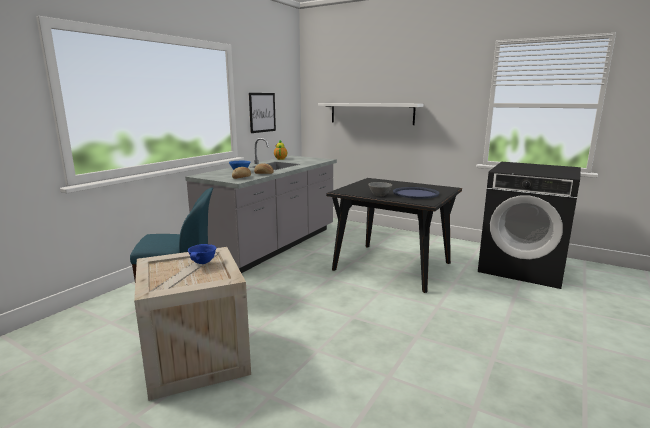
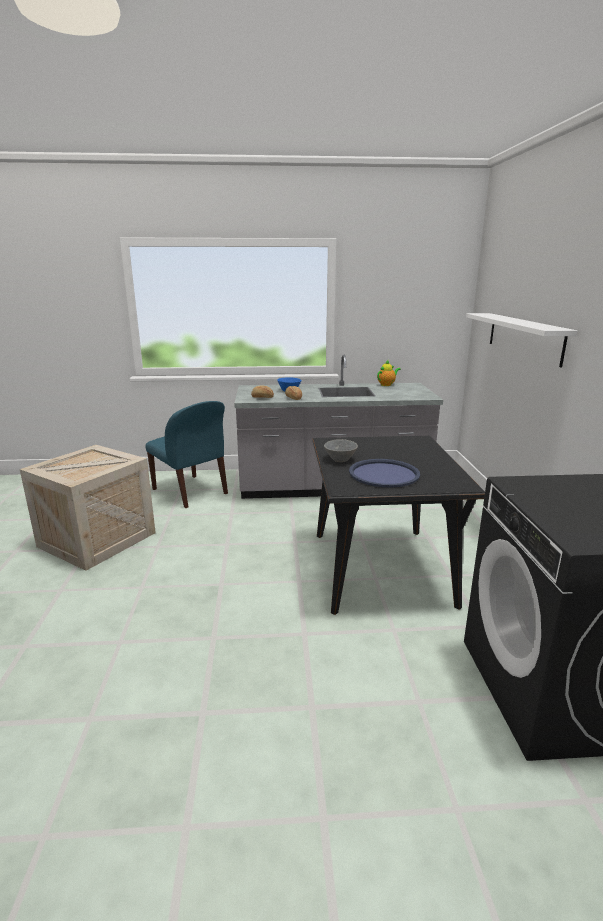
camera: 55 degrees right, 5 degrees up
blue bowl [188,244,216,264] -> none
picture [249,93,276,133] -> none

